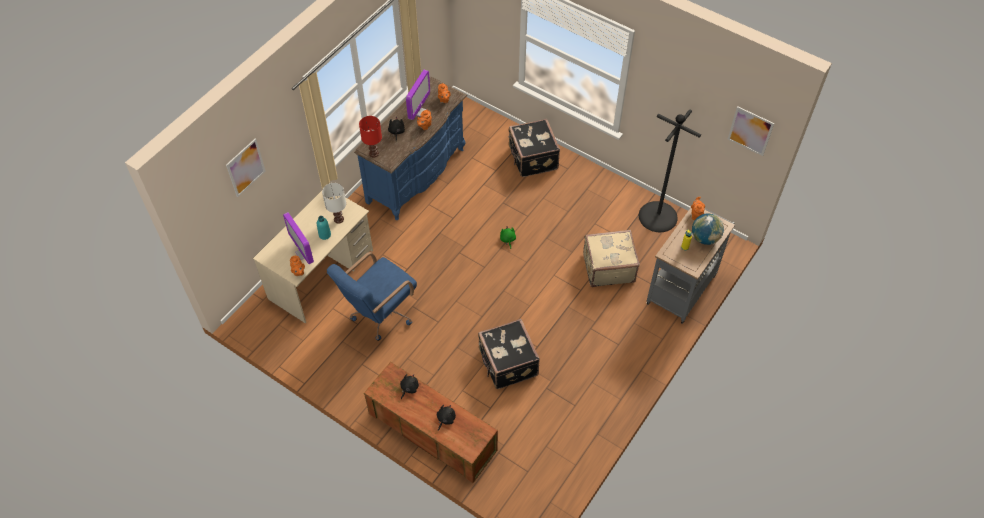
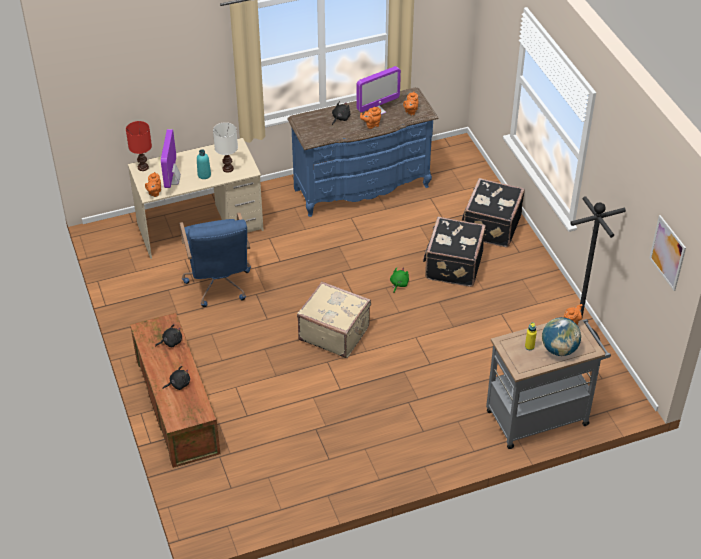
camera: 35 degrees right, 10 degrees down
picture [226,138,266,197] -> none
blue office chair [327,252,417,341] -> blue office chair turned 90 degrees counterclockwise [180,213,251,307]
red table lamp [359,116,382,158] -> red table lamp moved to [126,121,152,171]
black suitcase [478,319,540,389] -> black suitcase moved to [423,217,486,287]
beige suitcase [583,230,640,287] -> beige suitcase moved to [297,281,371,358]

